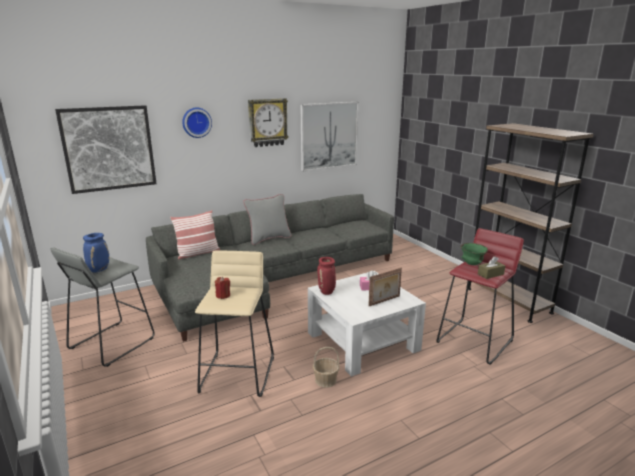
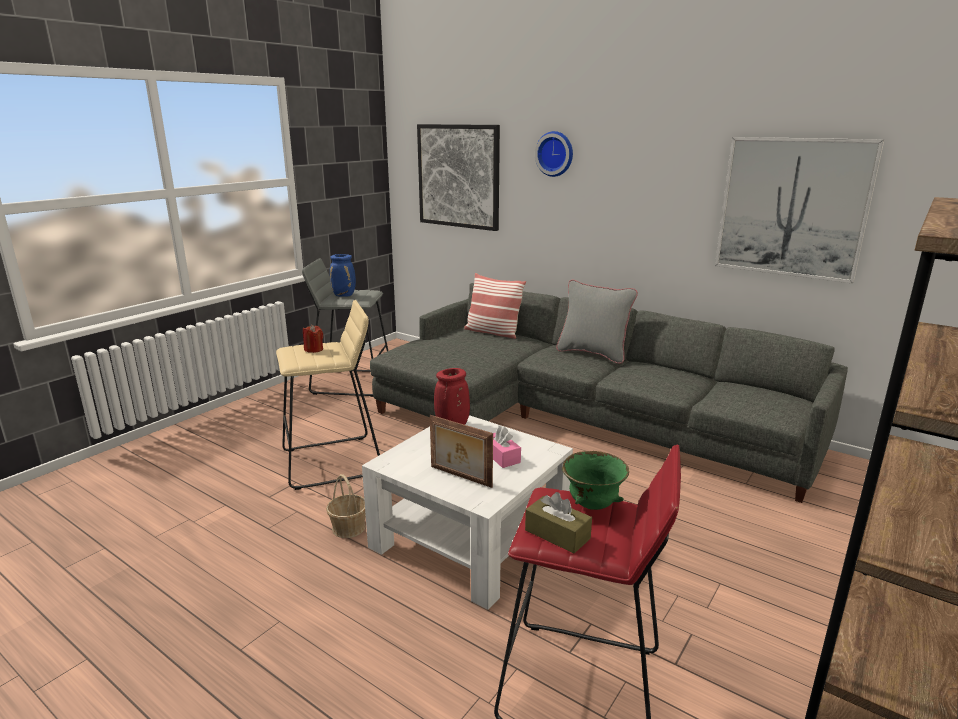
camera: 65 degrees right, 0 degrees up
wall clock [248,98,289,147] -> none

